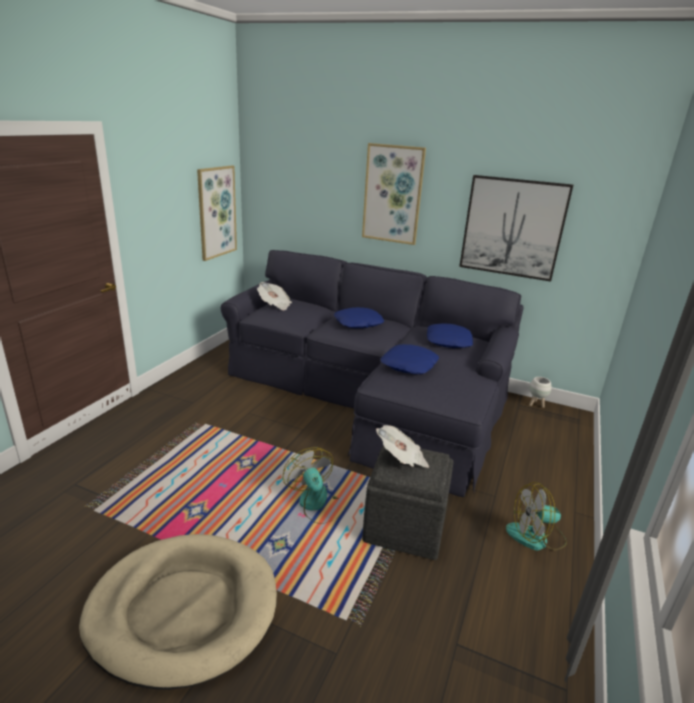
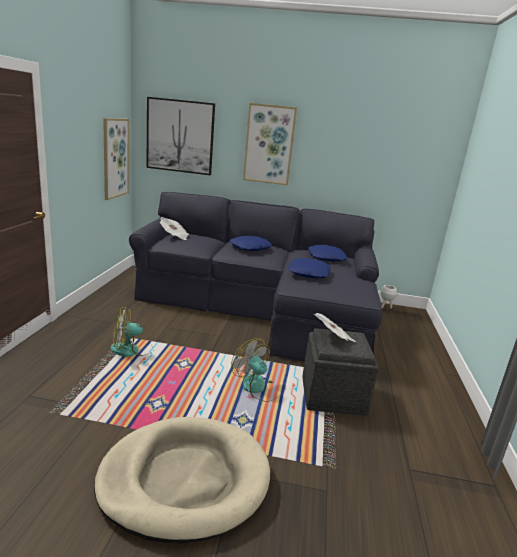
camera: 15 degrees left, 5 degrees down
picture [459,175,573,282] -> picture moved to [147,97,215,175]
fan [506,482,567,551] -> fan moved to [110,307,153,357]

